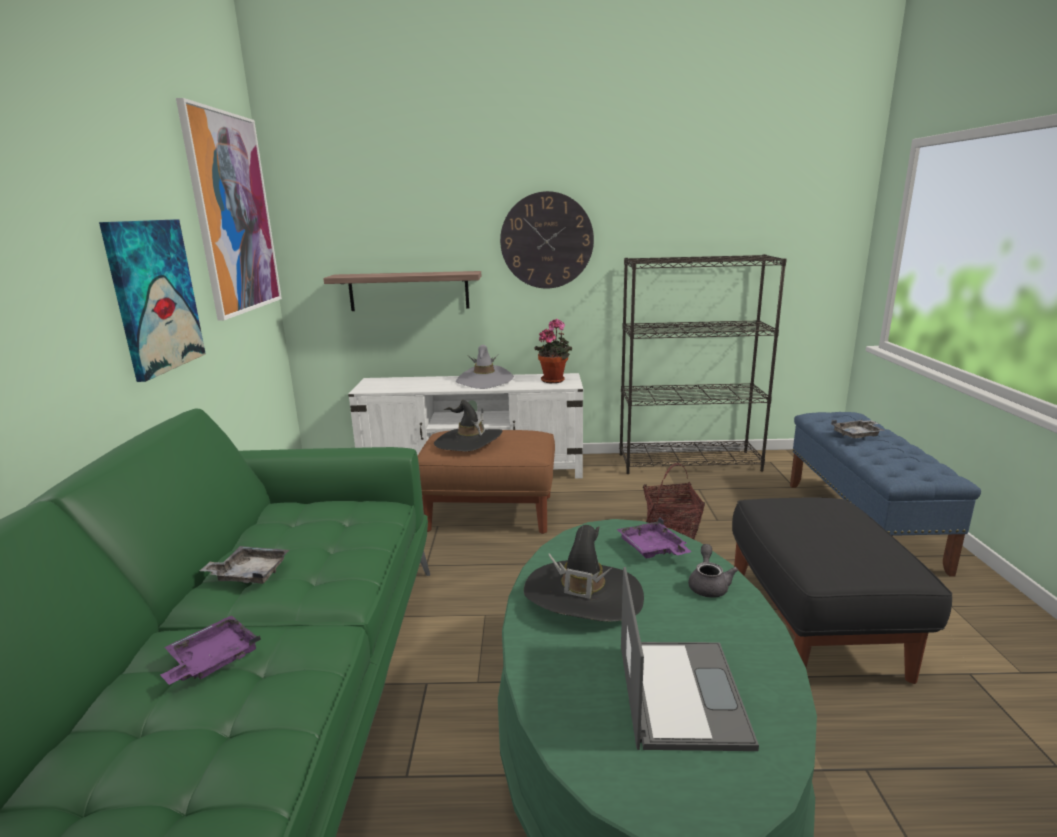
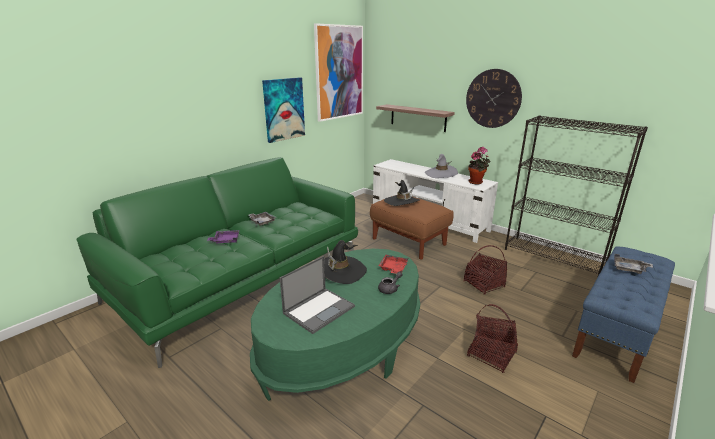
camera: 40 degrees right, 5 degrees up
purple tray [617,517,692,558] -> red tray [379,255,409,274]
black ottoman [732,498,952,684] -> basket [467,304,518,373]

